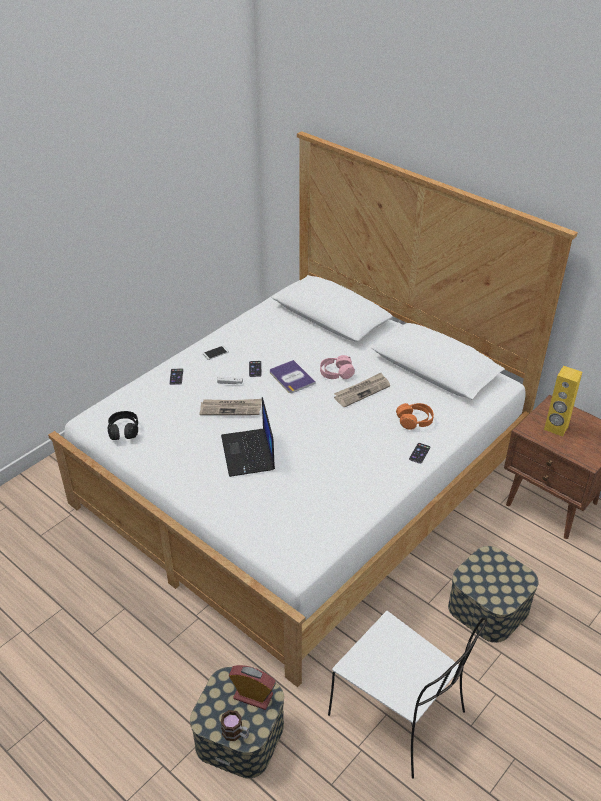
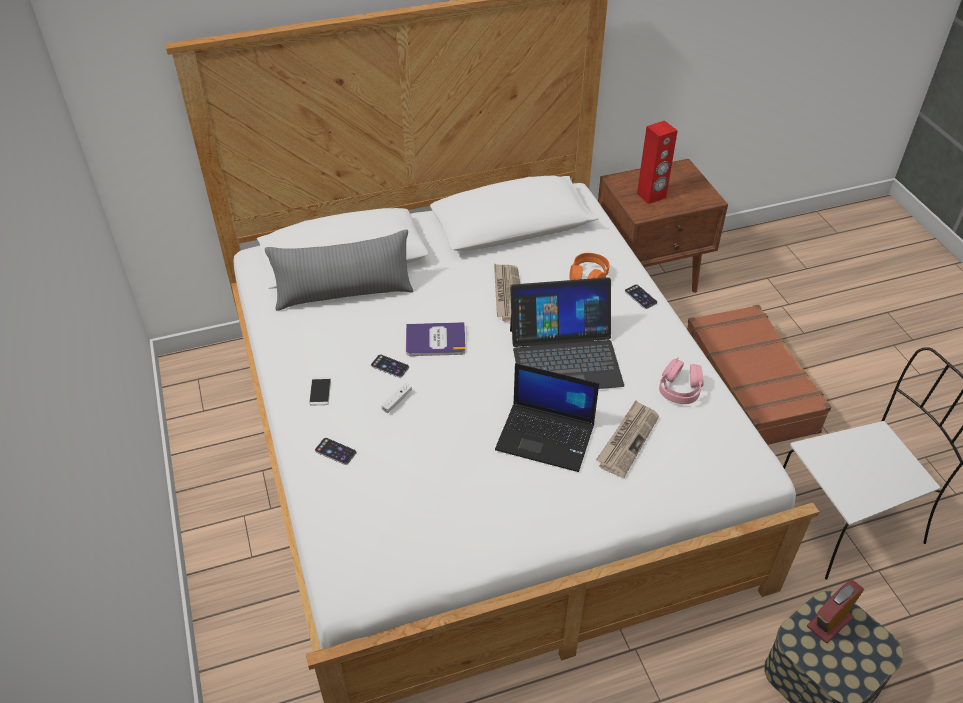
camera: 60 degrees left, 5 degrees up
black headphones [108,411,138,440] -> none
newspaper [199,399,262,415] -> newspaper moved to [596,400,659,478]
mug [221,710,249,741] -> none
pink headphones [320,355,355,379] -> pink headphones moved to [659,358,704,404]
storage box [448,546,539,643] -> brown suitcase [687,304,832,445]
yellow speaker [544,366,582,437] -> red speaker [637,121,678,204]
none -> grey pillow [265,230,413,310]
none -> laptop [510,277,624,389]

